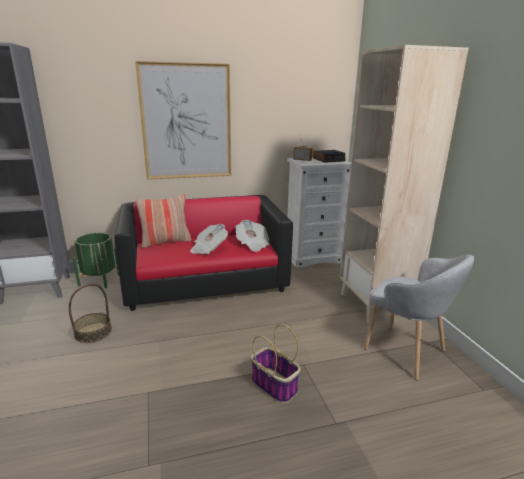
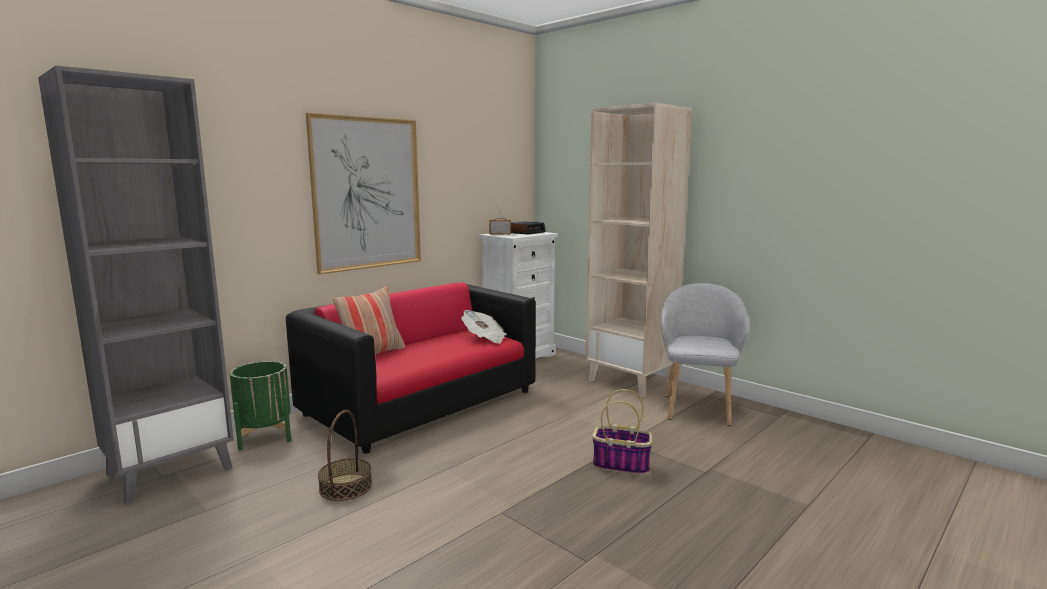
camera: 30 degrees left, 10 degrees down
newspaper [190,224,228,254] -> none
grey armchair [364,255,474,380] -> grey armchair turned 90 degrees counterclockwise [661,283,750,426]

